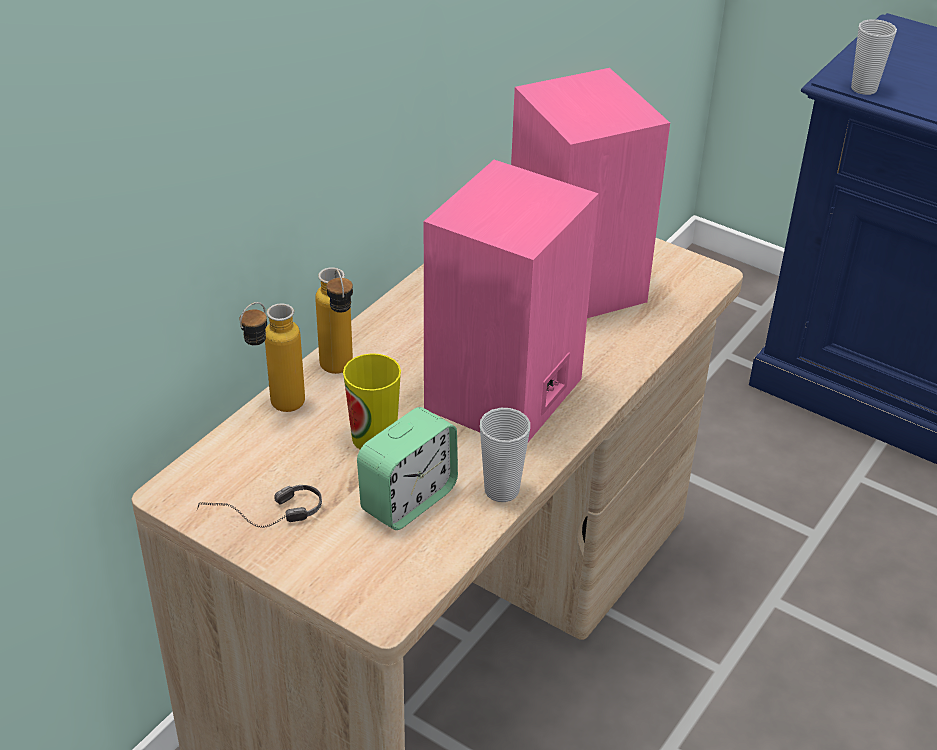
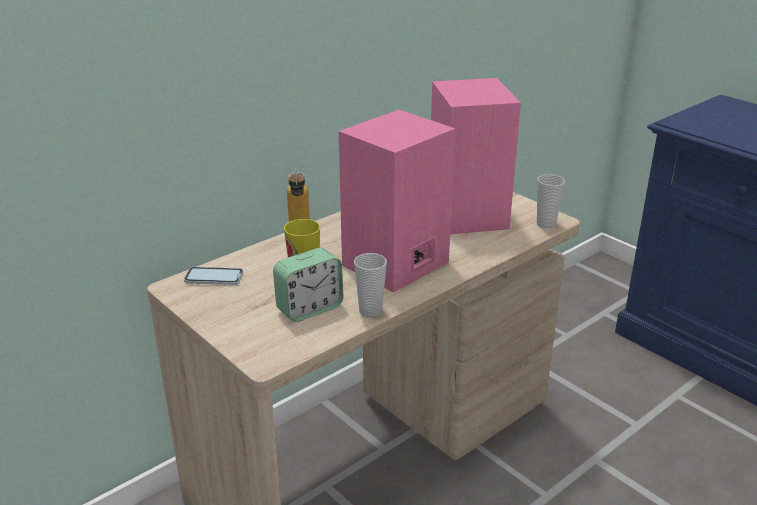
camera: 15 degrees right, 10 degrees down
headphones [197,485,322,528] -> none
bottle [239,302,305,412] -> none
cup [851,19,897,95] -> cup moved to [537,174,565,228]
none -> phone [184,267,243,285]

